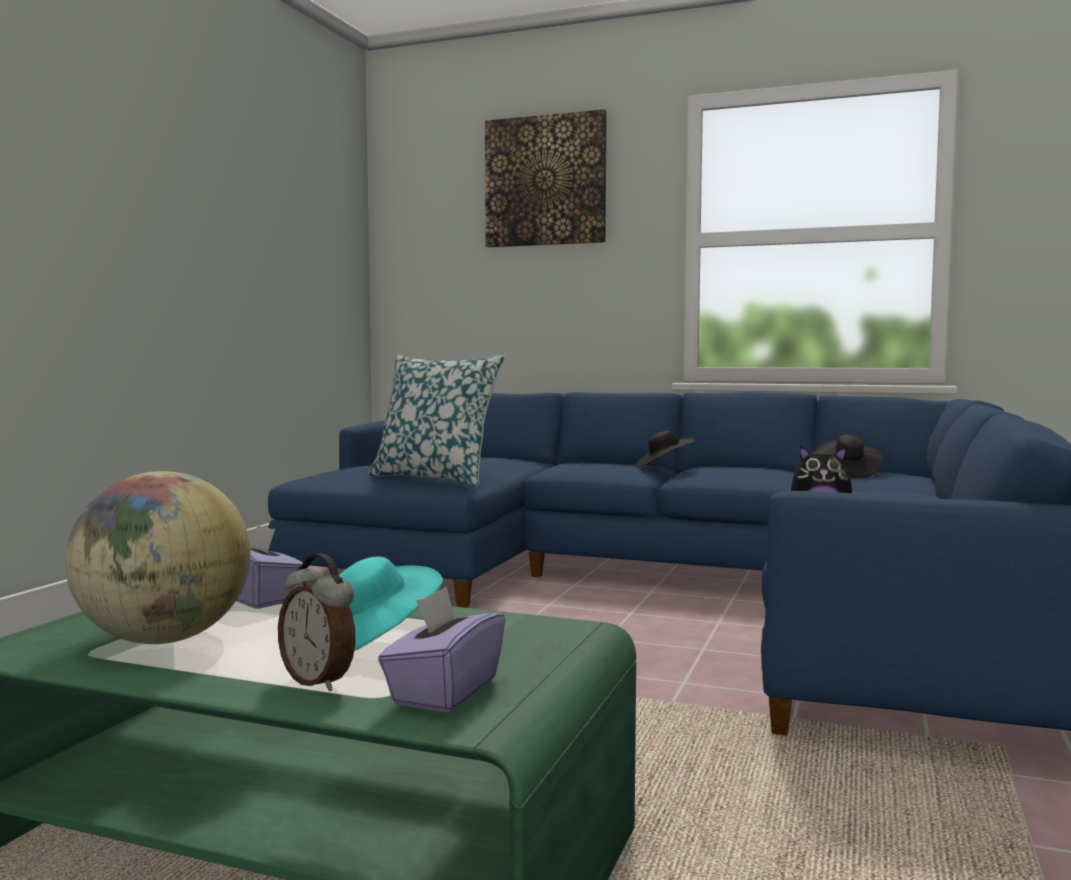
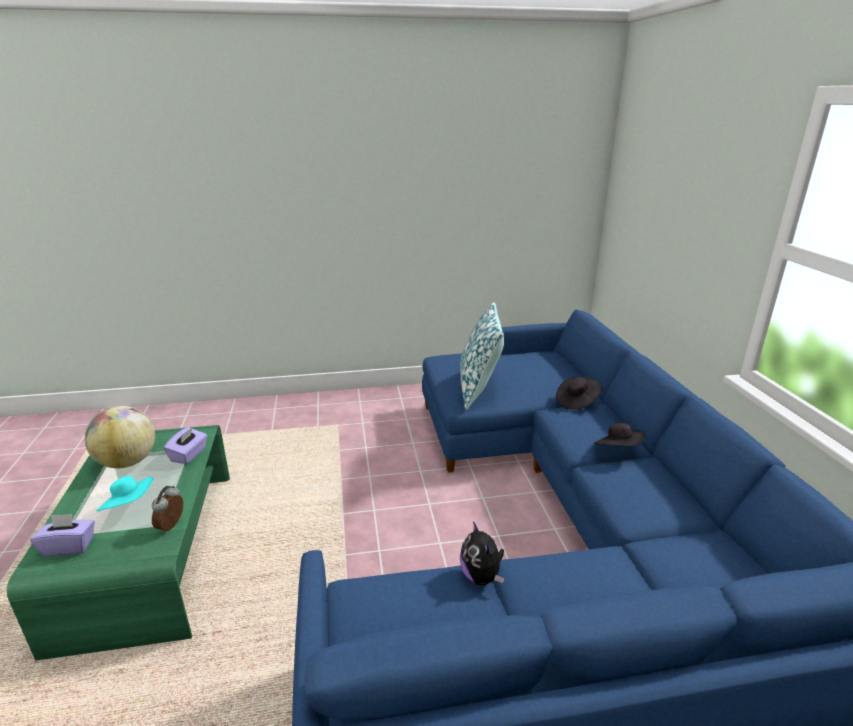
camera: 60 degrees right, 20 degrees up
alarm clock [278,554,355,691] -> alarm clock moved to [152,486,183,534]
picture [485,109,607,247] -> none
black hat [816,435,884,478] -> black hat moved to [556,377,601,410]

